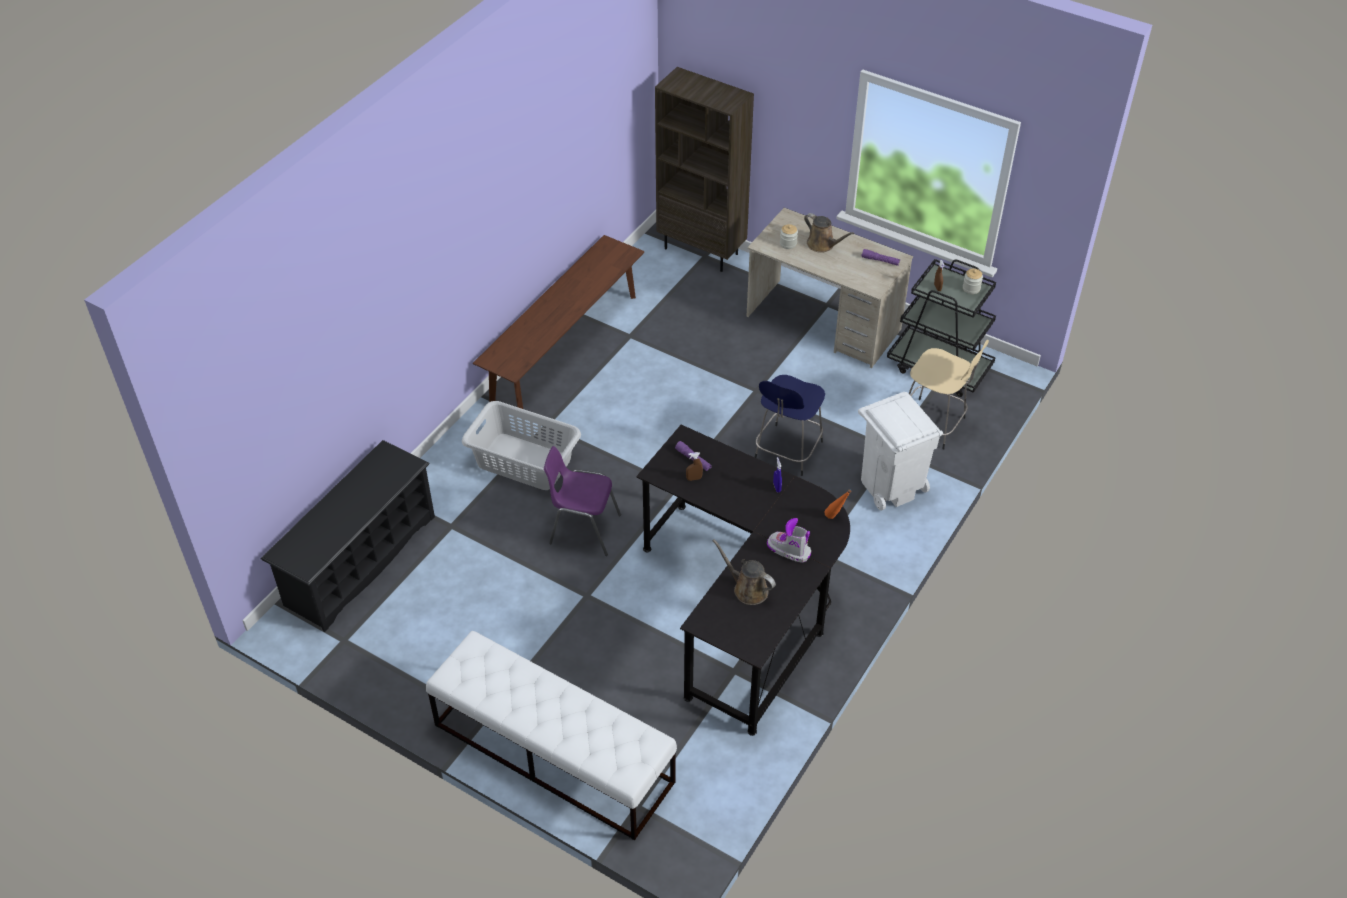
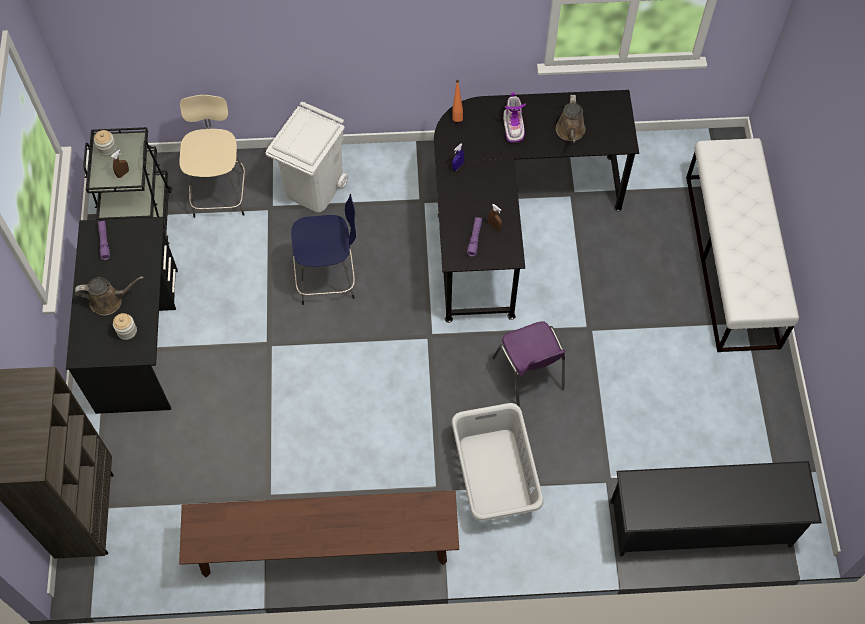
camera: 125 degrees left, 15 degrees up
beige desk [746,208,913,368] -> black desk [66,217,178,414]
brown watering can [804,213,855,253] -> brown watering can turned 75 degrees clockwise [75,276,143,316]

